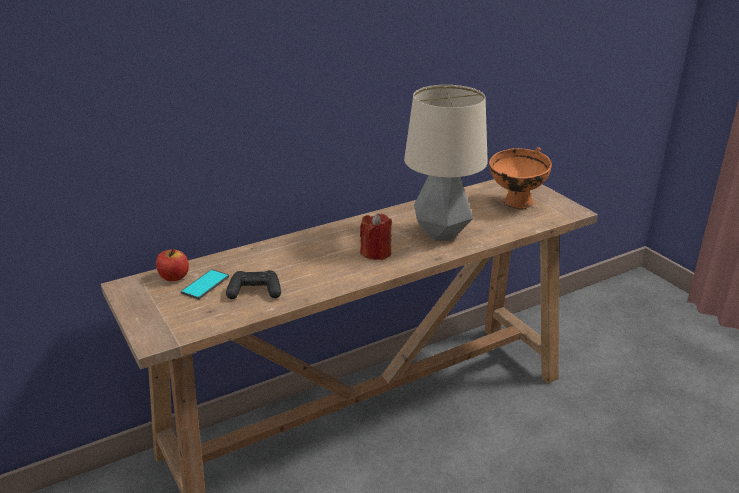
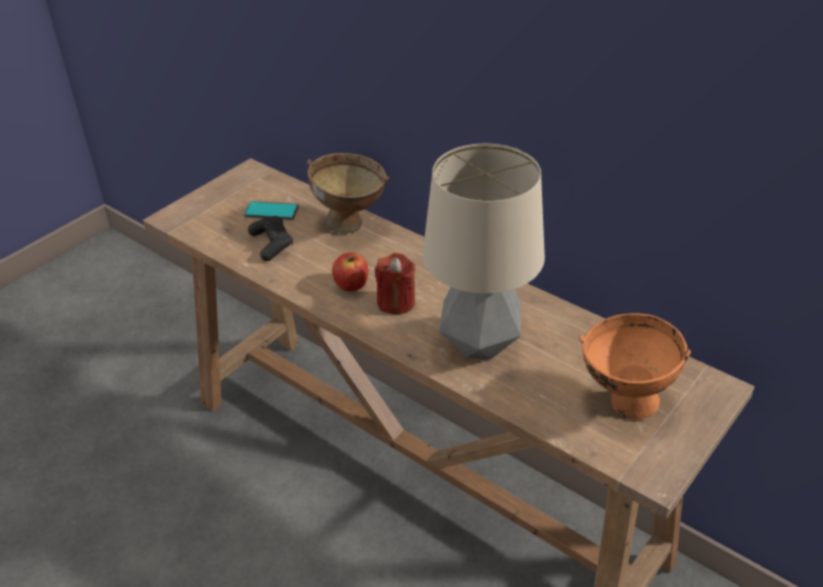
camera: 70 degrees right, 10 degrees up
apple [156,249,189,281] -> apple moved to [332,252,368,291]
none -> brown bowl [307,153,389,234]

